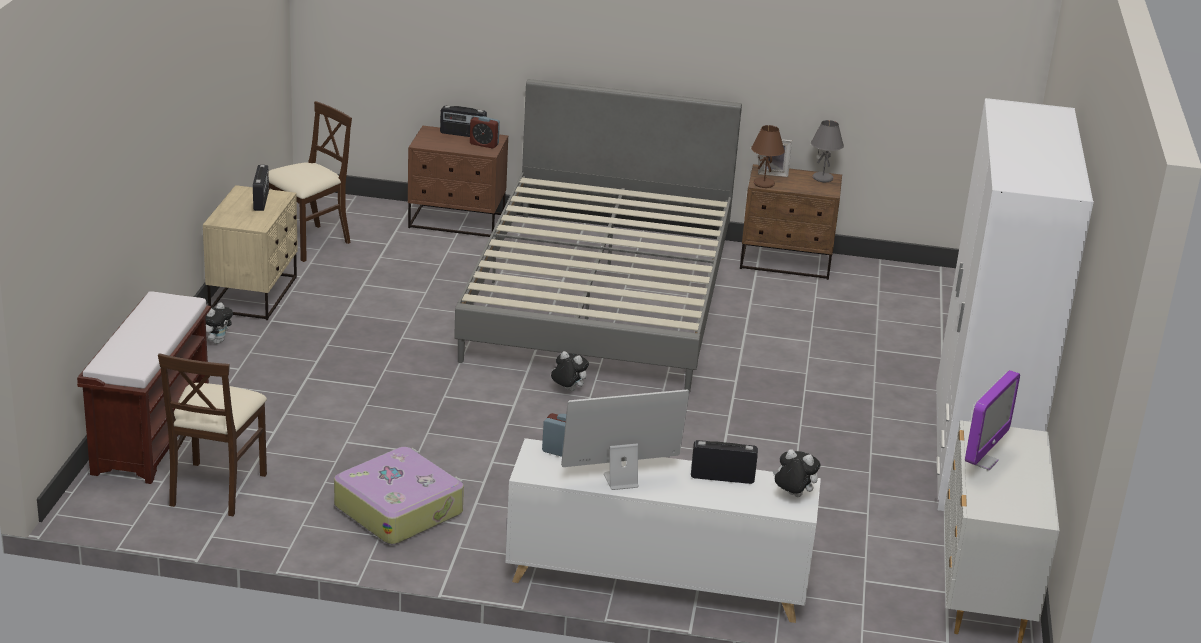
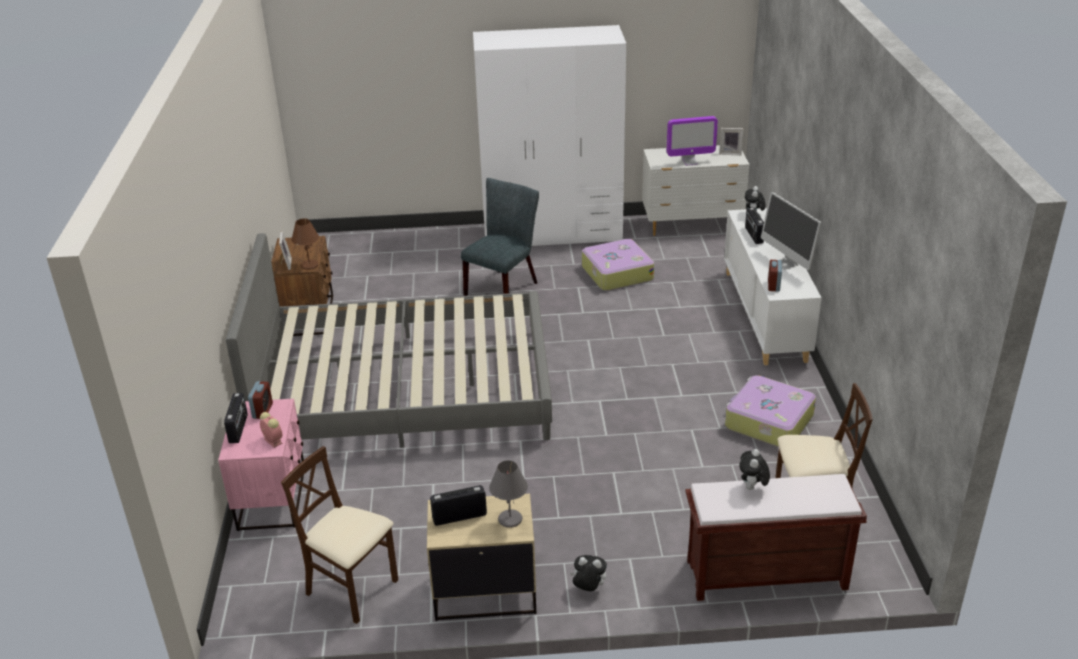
camera: 100 degrees left, 5 degrees up
brown nightstand [408,126,508,237] -> pink nightstand [218,399,304,531]
plush toy [551,351,589,391] -> plush toy moved to [739,449,770,490]
grey table lamp [811,120,844,182] -> grey table lamp moved to [489,460,528,528]
monitor [965,370,1020,470] -> monitor turned 150 degrees clockwise [667,116,718,166]
none -> alarm clock [260,412,282,448]
none -> grey chair [461,178,539,296]
none -> suitcase [582,239,654,291]
none -> picture frame [719,128,743,155]

